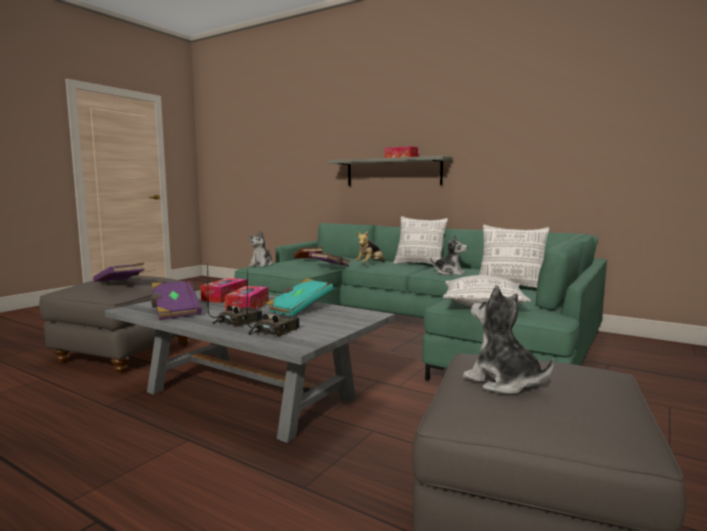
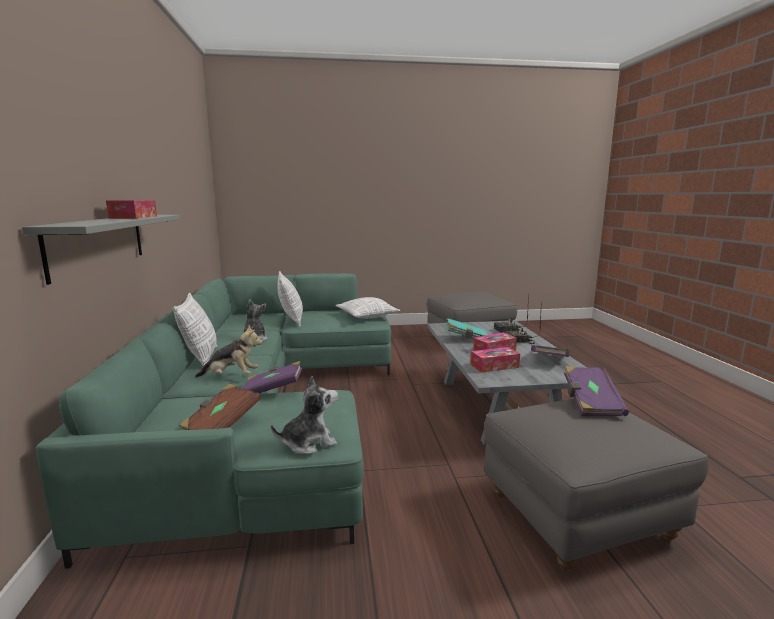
camera: 130 degrees left, 5 degrees up
plush toy [463,285,554,394] -> none

